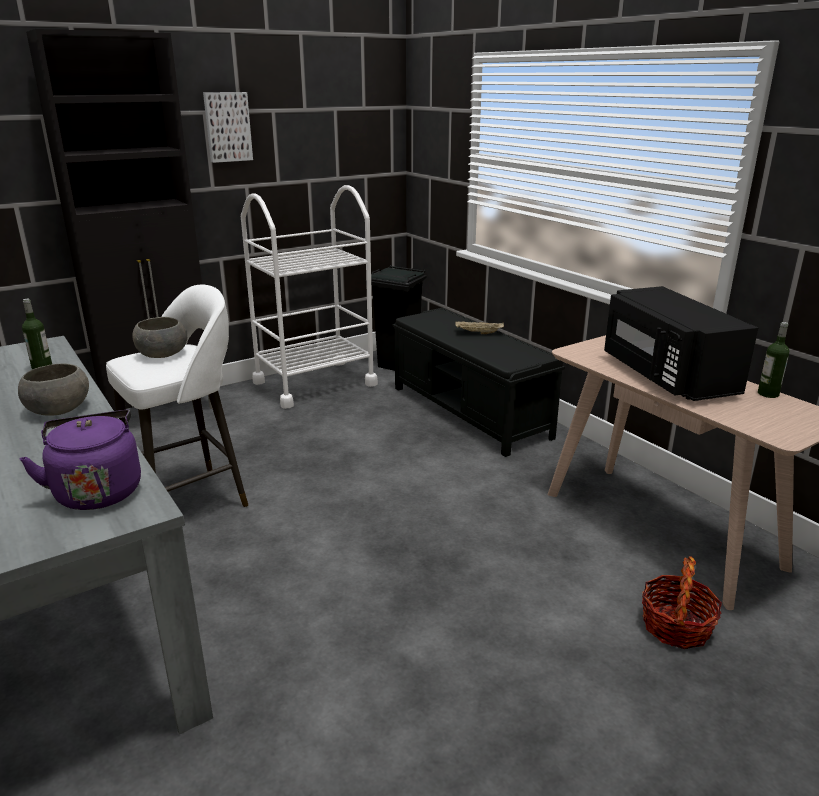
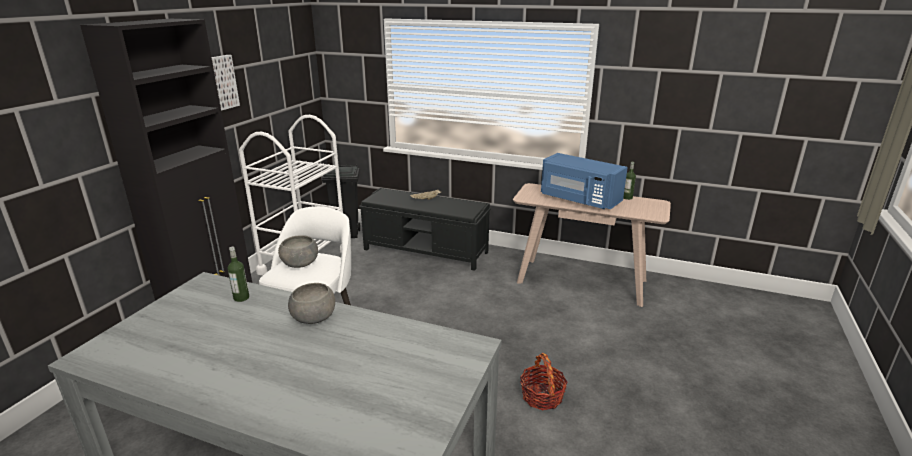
camera: 35 degrees left, 0 degrees up
purple kettle [19,410,141,510] -> none
black microwave [604,286,758,401] -> blue microwave [541,153,628,209]
basket [642,556,722,649] -> basket moved to [520,353,568,410]

